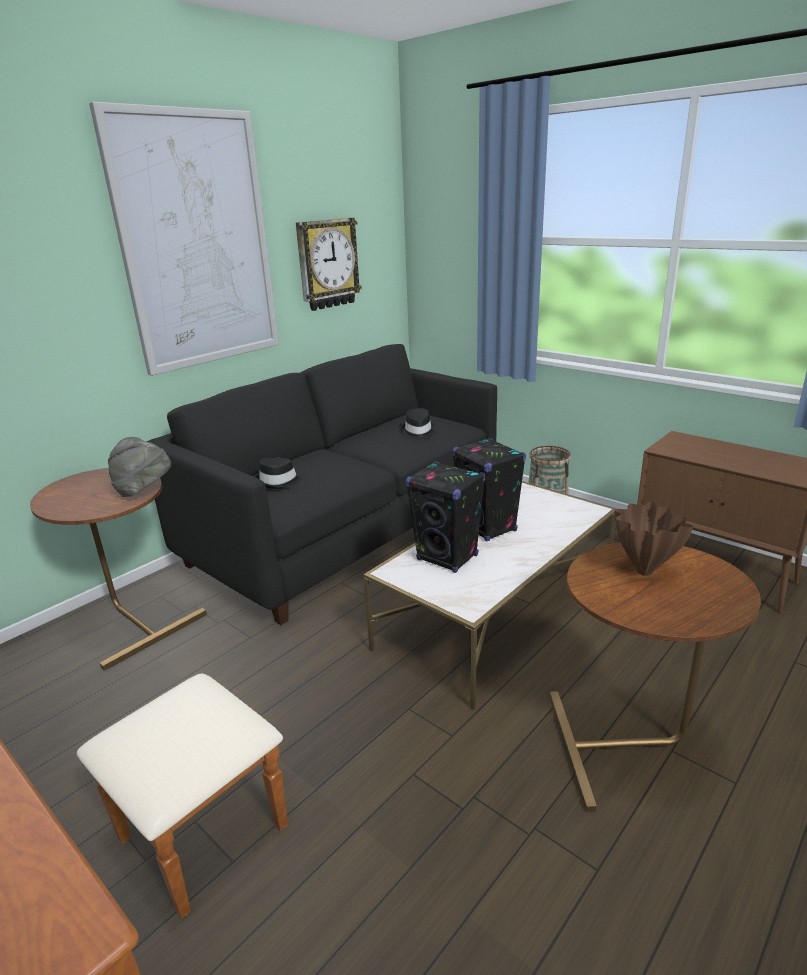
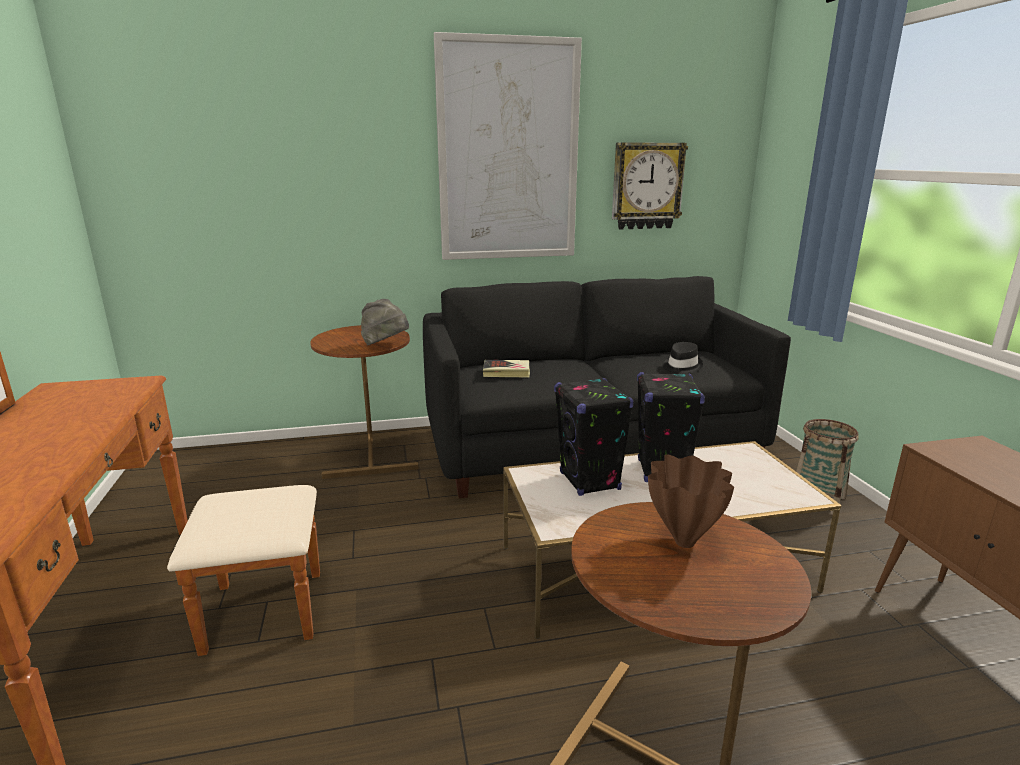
camera: 35 degrees right, 5 degrees down
black hat [255,458,303,489] -> book [483,360,530,377]

